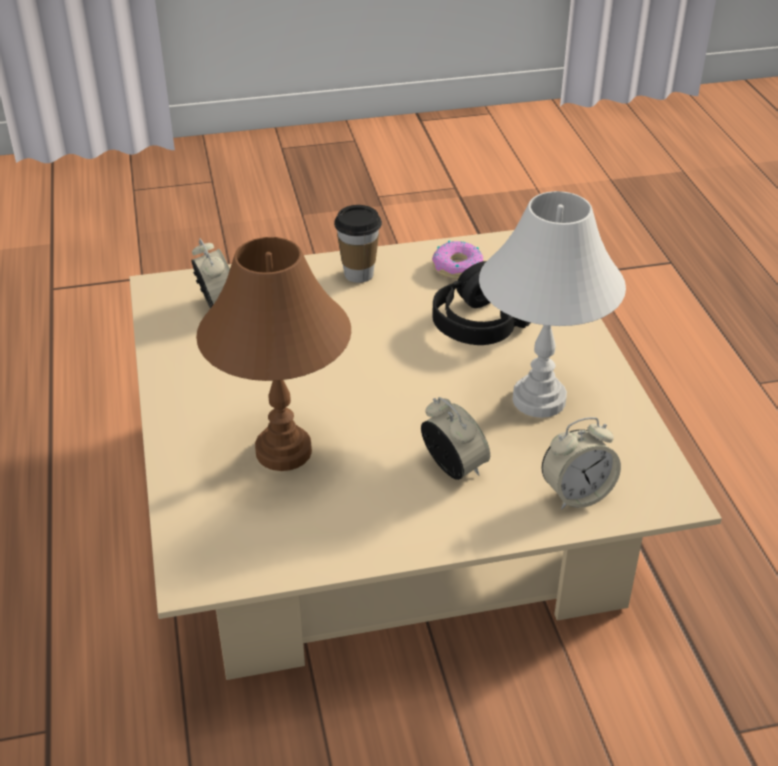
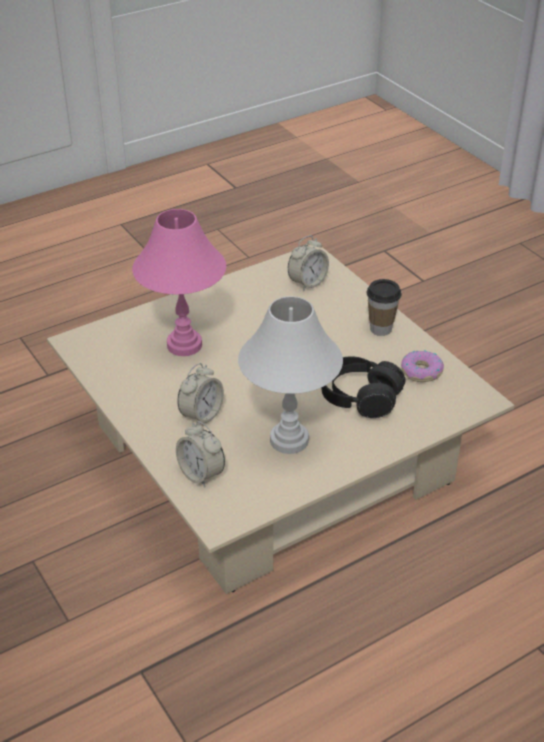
camera: 70 degrees right, 0 degrees up
brown table lamp [196,237,351,471] -> pink table lamp [132,209,226,356]

